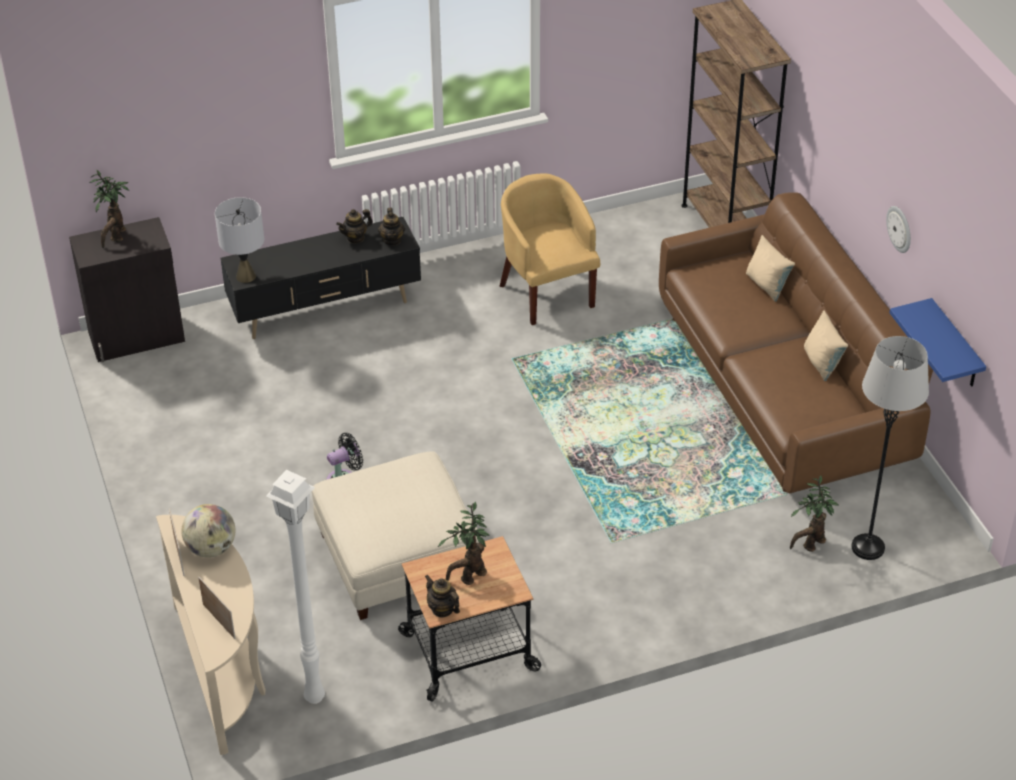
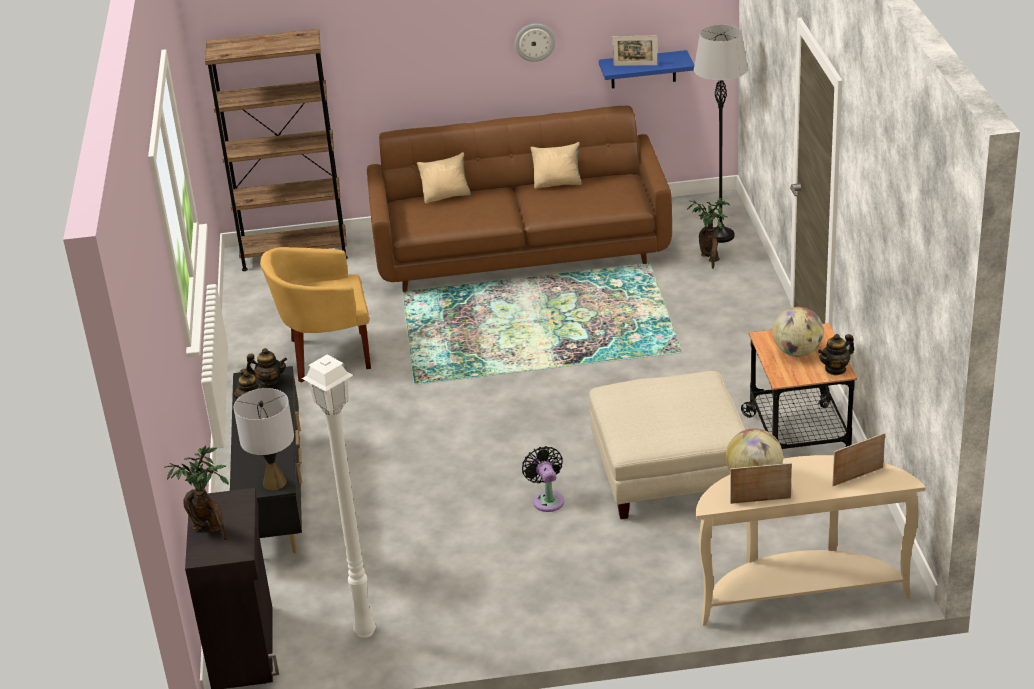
camera: 75 degrees left, 10 degrees down
white floor lamp [266,470,325,704] -> white floor lamp moved to [302,355,376,638]
potted plant [438,502,490,585] -> globe [773,307,824,357]
none -> picture frame [613,36,658,66]

